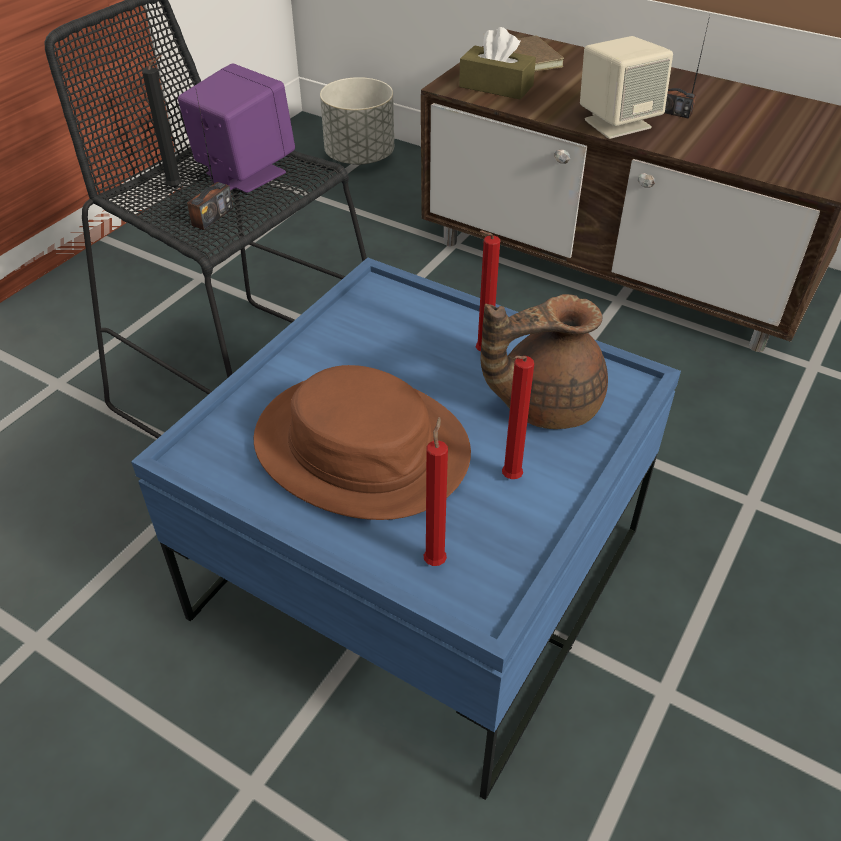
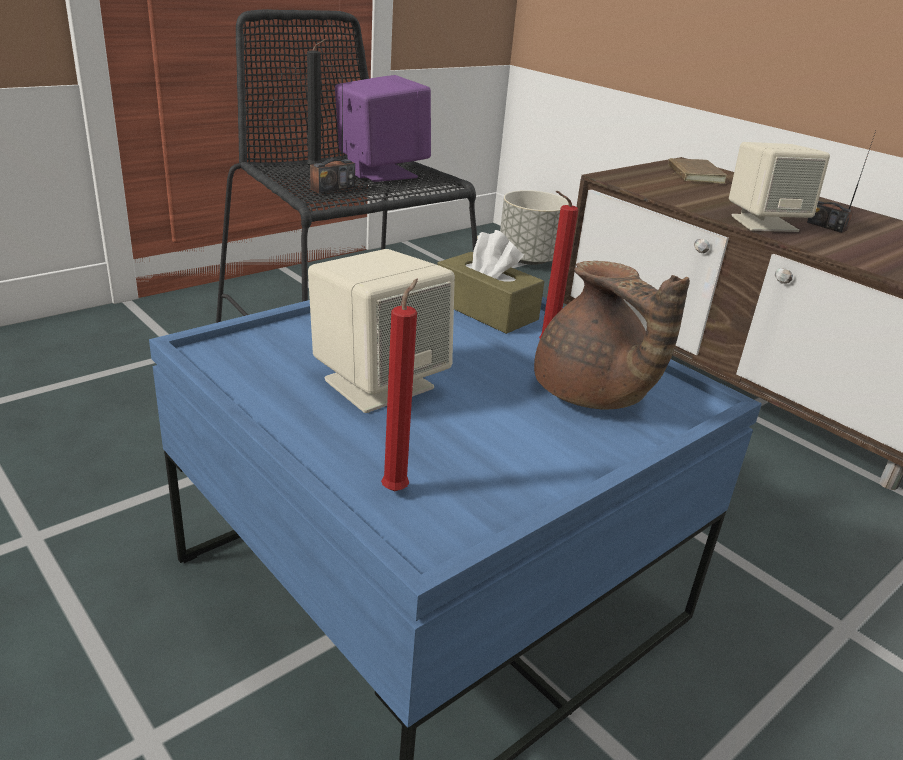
camera: 15 degrees right, 15 degrees down
brown hat [254,365,471,520] -> beige speaker [308,249,455,413]
brown tissue box [459,27,536,99] -> brown tissue box moved to [437,230,544,334]
brown teapot [481,294,608,429] -> brown teapot turned 120 degrees counterclockwise [534,261,690,409]
red candle [502,356,534,479] -> none

